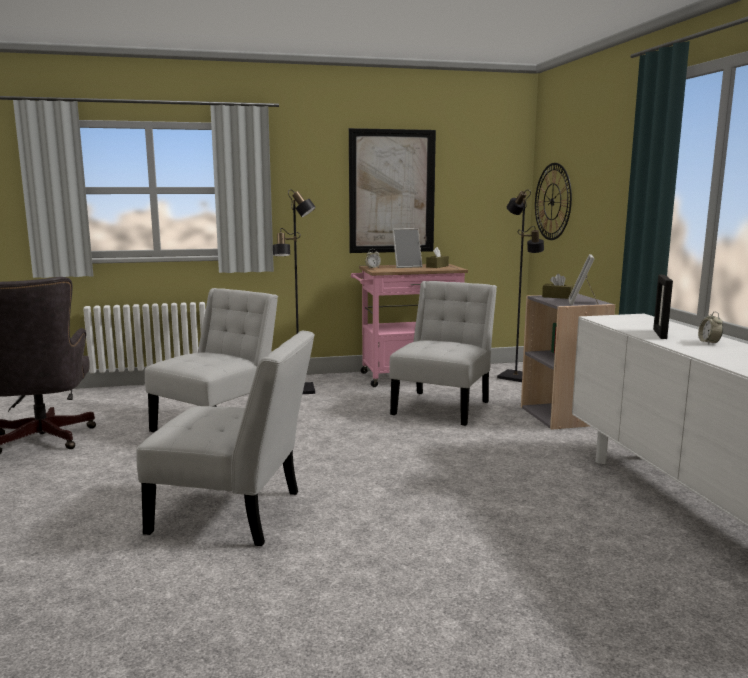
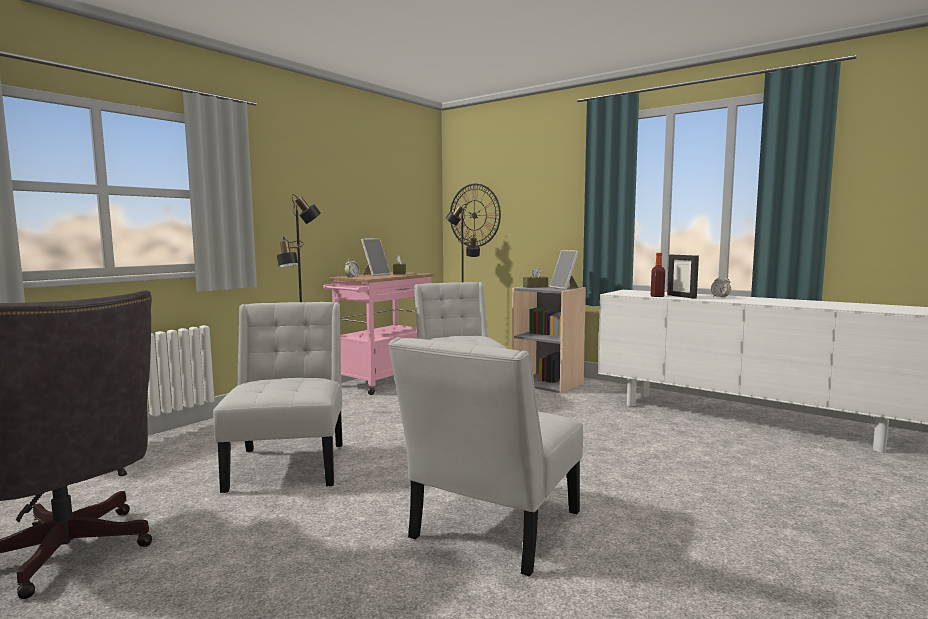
camera: 40 degrees left, 5 degrees down
white chair [136,331,315,546] -> white chair turned 150 degrees clockwise [388,337,583,577]
picture [349,128,436,253] -> none
none -> bottle [651,253,665,297]

